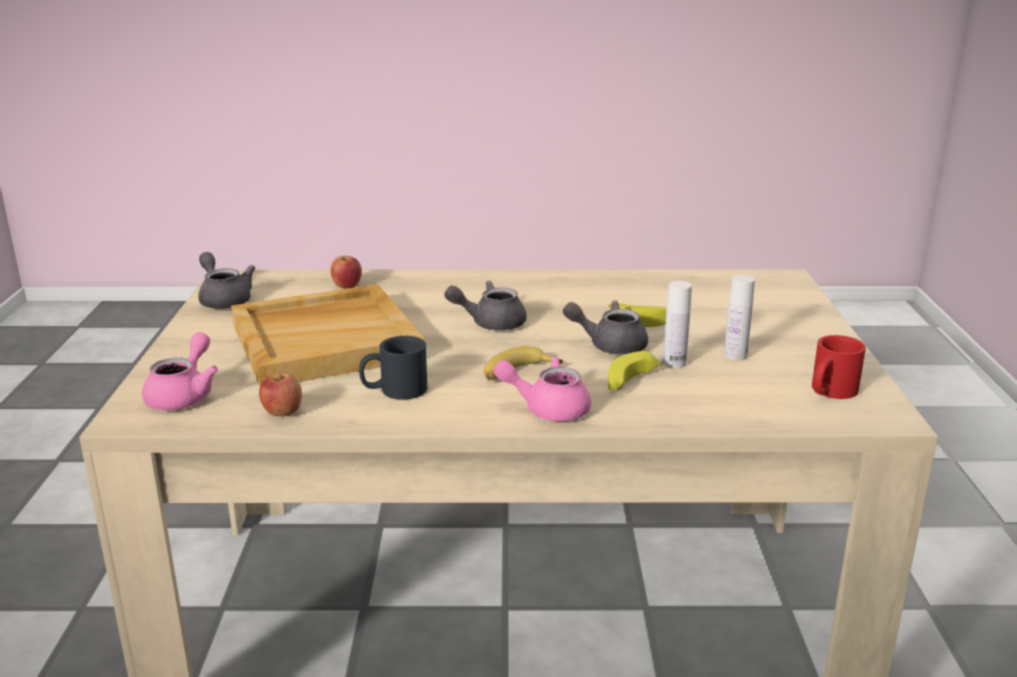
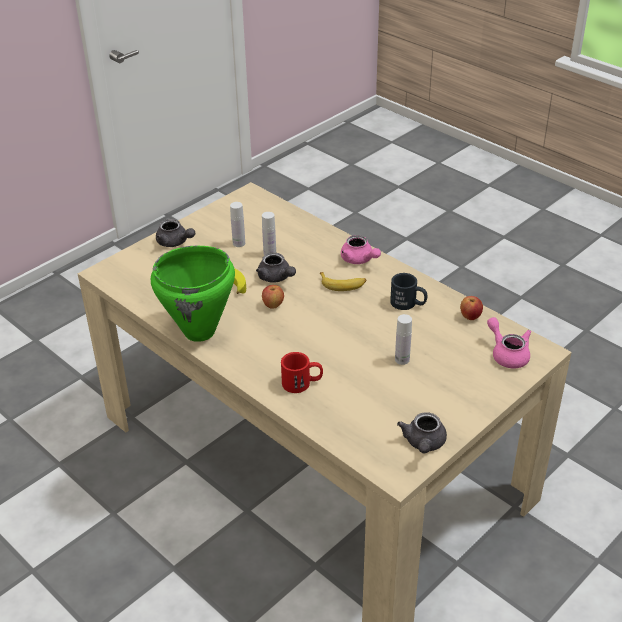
camera: 135 degrees left, 15 degrees up
pink teapot [142,332,218,410] -> pink teapot turned 90 degrees clockwise [487,317,531,369]
beige tray [231,284,425,386] -> white bottle [395,314,412,365]
apple [331,256,362,289] -> apple moved to [262,285,284,309]
grey teapot [444,281,527,330] -> grey teapot moved to [156,219,195,247]
banana [608,351,663,391] -> none
red mug [812,335,866,399] -> red mug moved to [281,352,323,393]
none -> green cooking pot [151,246,235,342]

